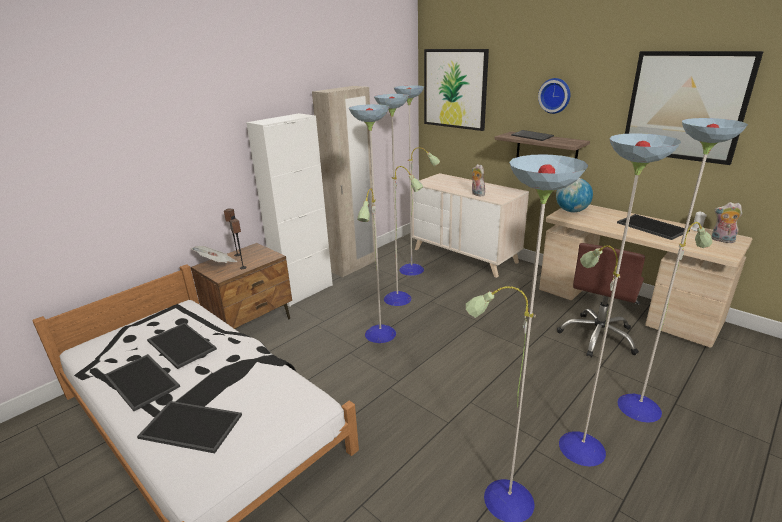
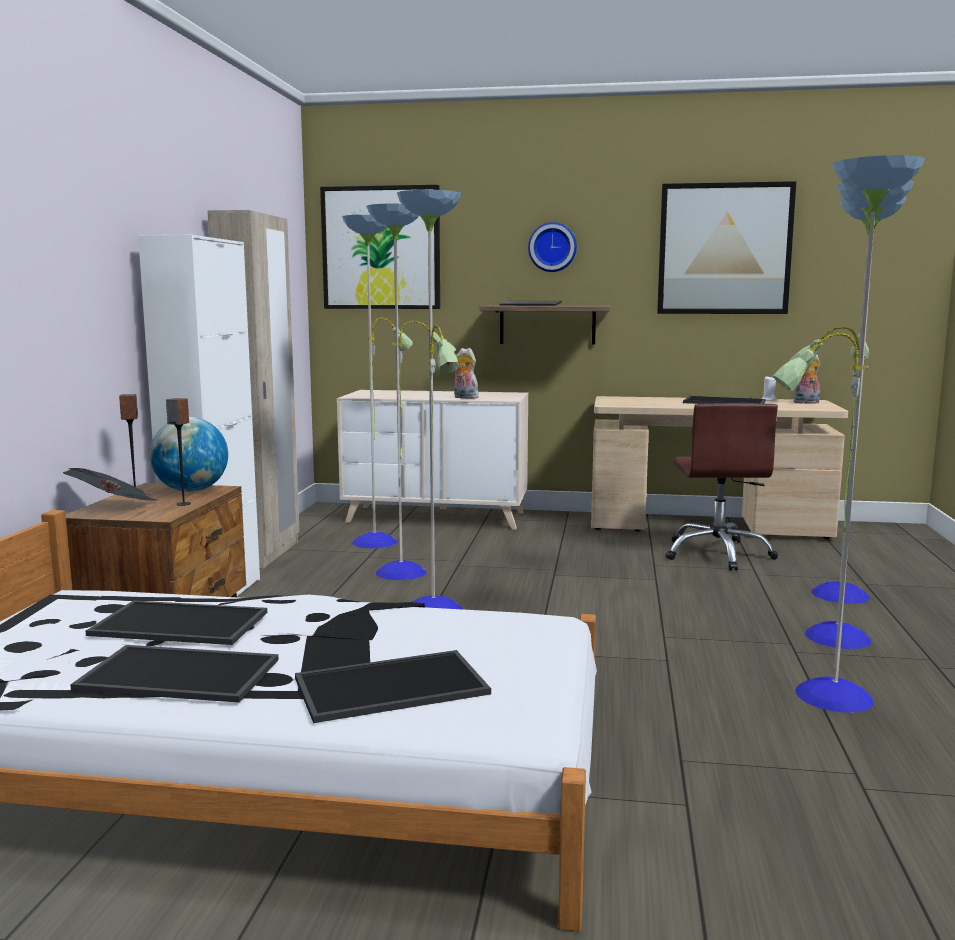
camera: 35 degrees left, 15 degrees down
globe [556,178,593,212] -> globe moved to [150,417,228,492]

